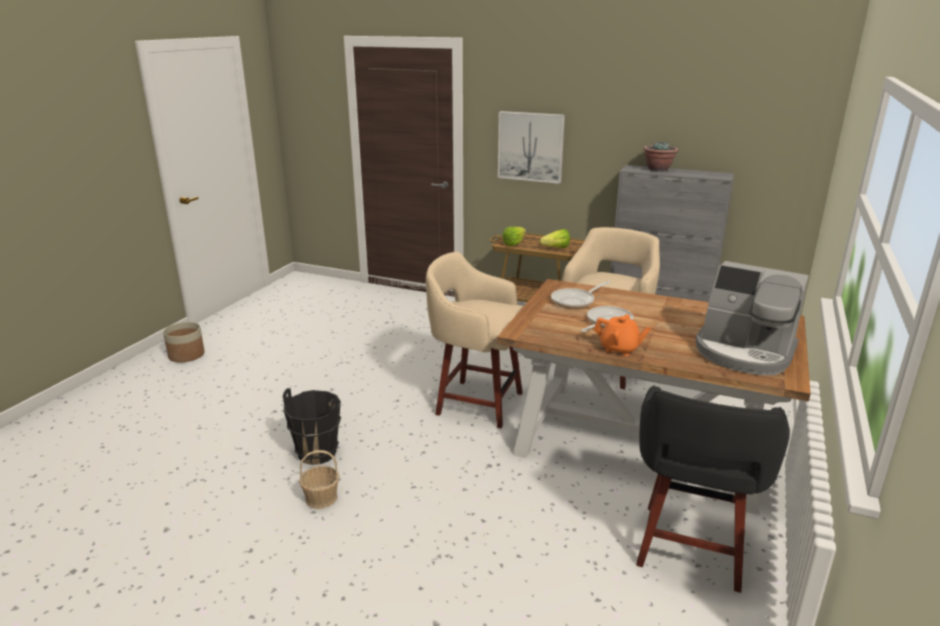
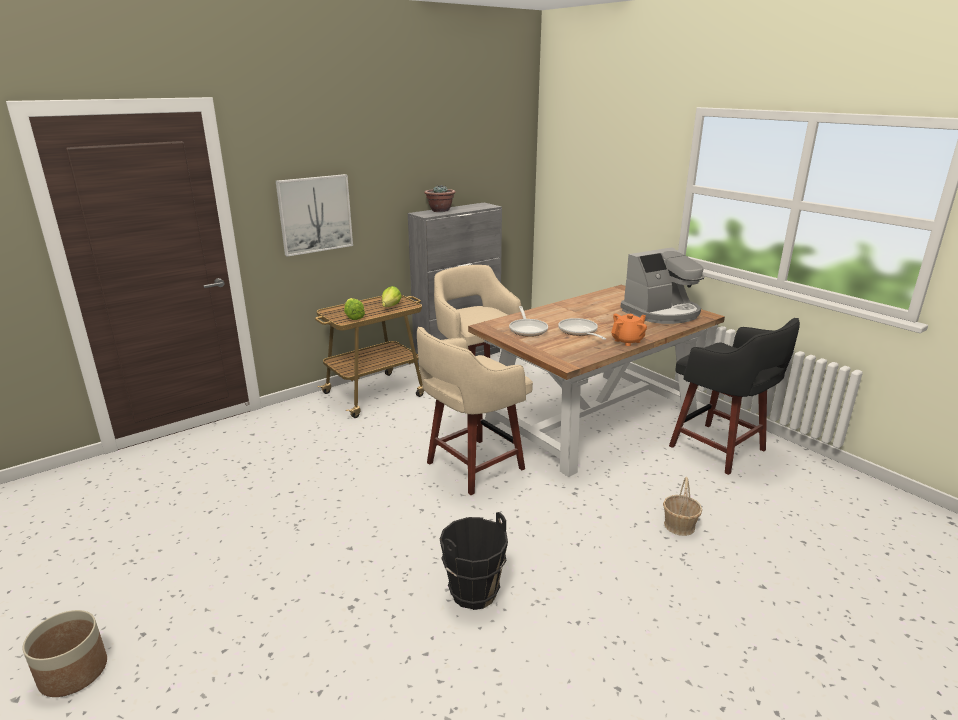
camera: 60 degrees left, 0 degrees up
basket [299,450,340,509] -> basket moved to [663,477,702,536]

